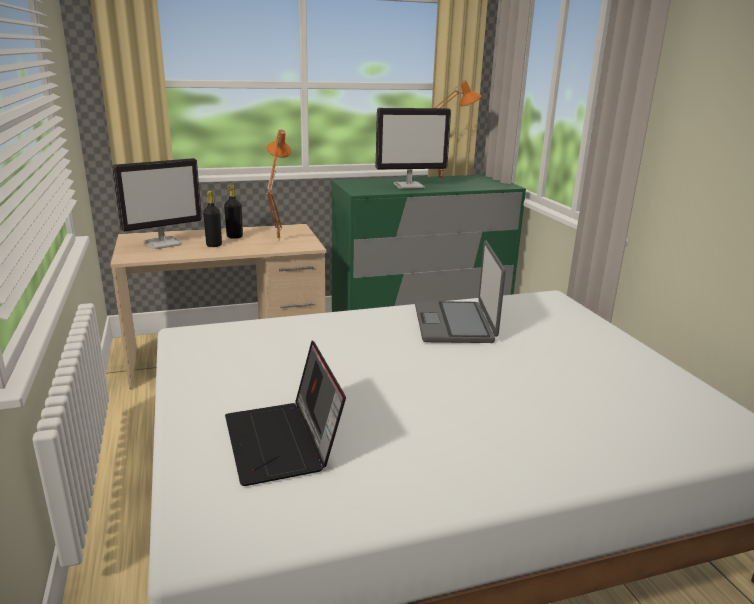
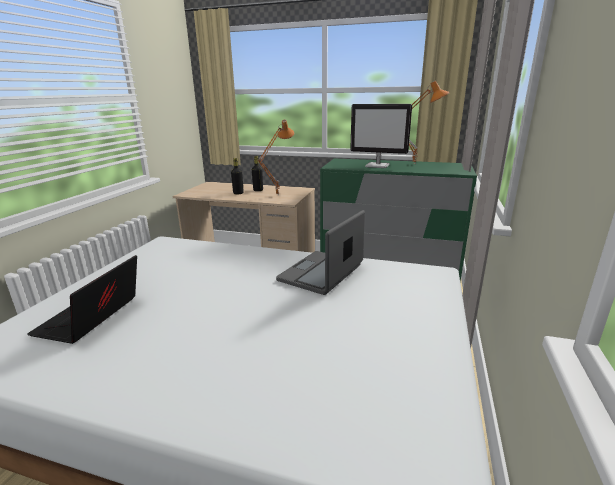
camera: 35 degrees right, 0 degrees up
monitor [112,158,202,249] -> none

